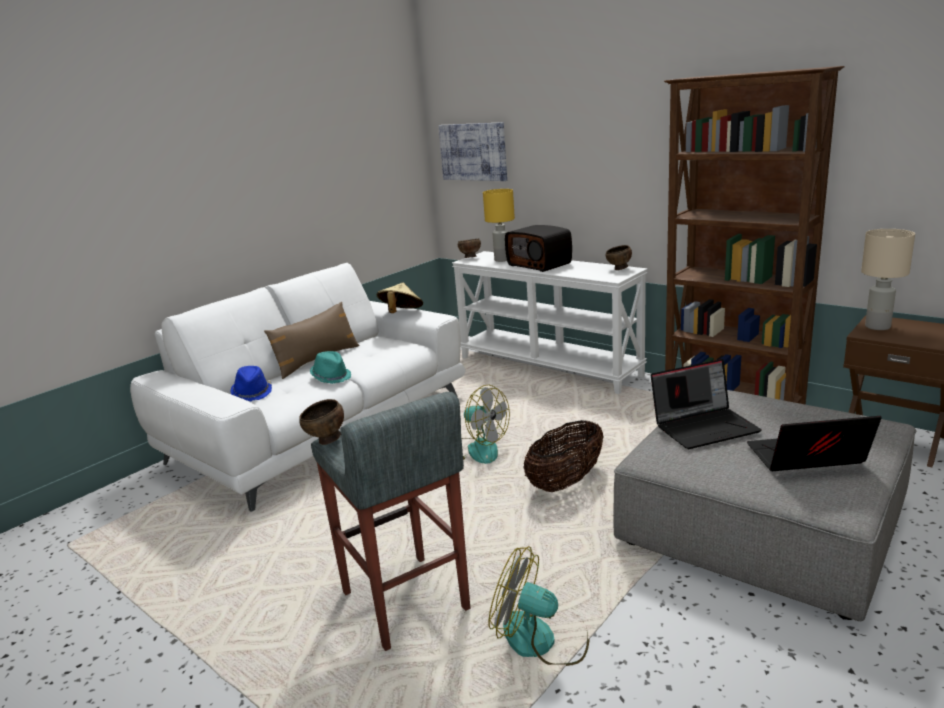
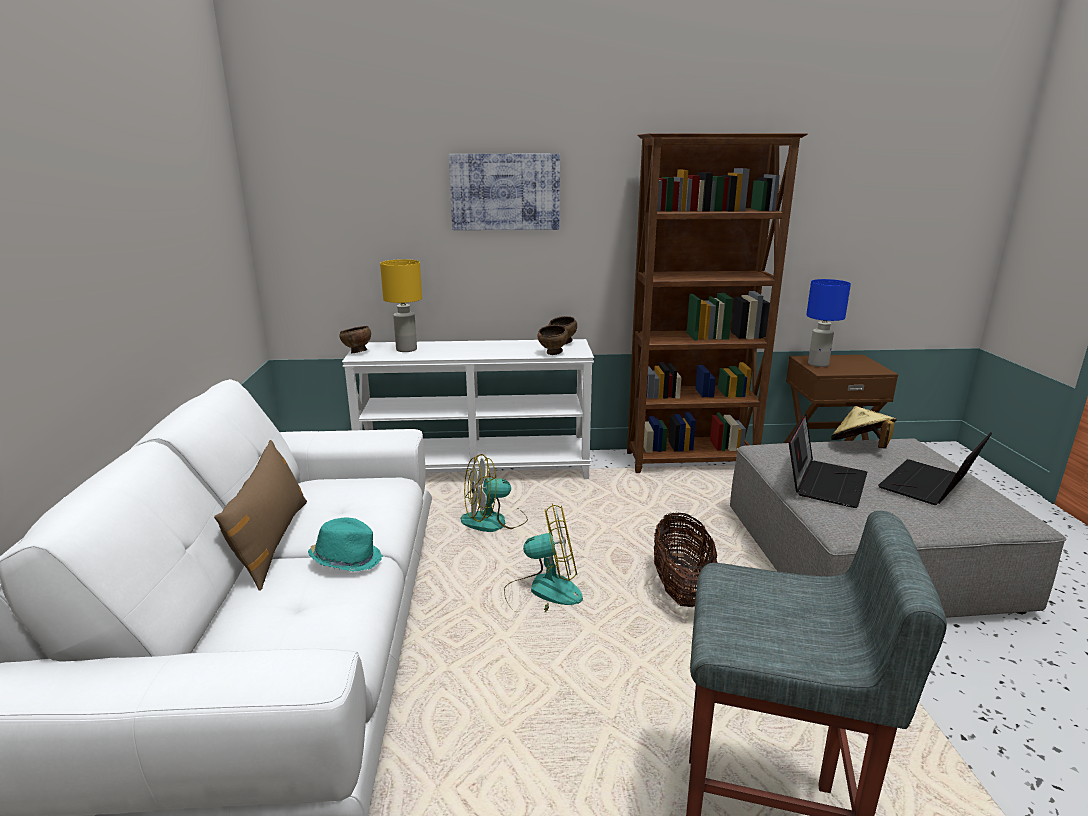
camera: 45 degrees left, 0 degrees up
blue hat [230,366,272,401] -> none
brown bowl [299,399,344,445] -> brown bowl moved to [537,325,568,355]
beige hat [377,283,423,313] -> beige hat moved to [831,406,897,448]
picture [438,122,507,181] -> picture moved to [449,154,560,230]
fan [488,546,589,666] -> fan moved to [460,454,528,532]
radio [505,225,572,272] -> none
beige table lamp [861,229,915,330] -> blue table lamp [806,279,851,367]

